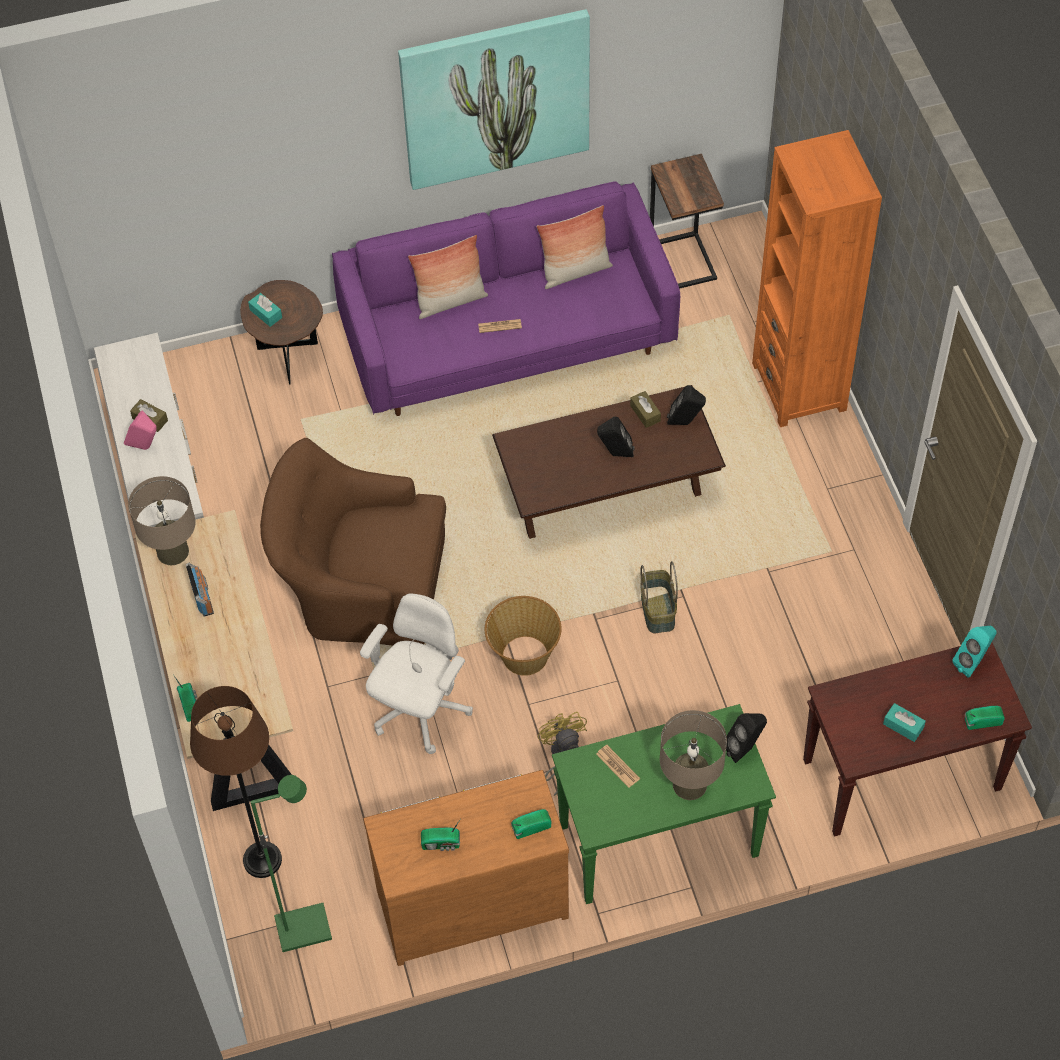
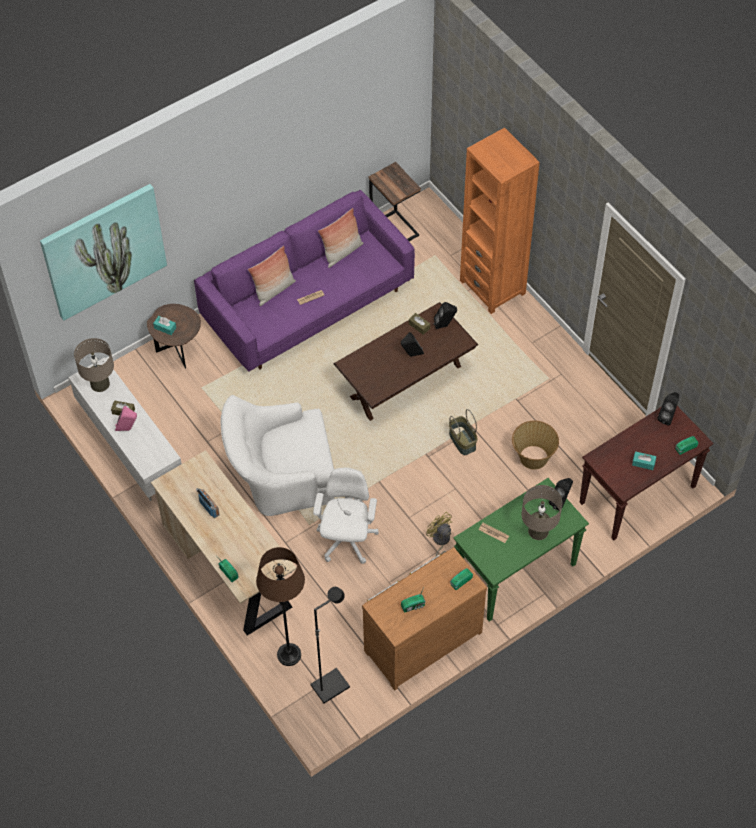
camera: 20 degrees left, 0 degrees up
beige table lamp [128,476,196,565] -> beige table lamp moved to [74,338,114,392]
green floor lamp [250,775,332,952] -> black floor lamp [311,587,350,703]
brown armchair [260,438,446,646] -> white armchair [220,395,335,516]
picture [398,9,590,190] -> picture moved to [40,184,167,321]
basket [485,596,562,676] -> basket moved to [512,421,559,470]
turquoise speaker [952,626,997,678] -> black speaker [657,392,679,426]

